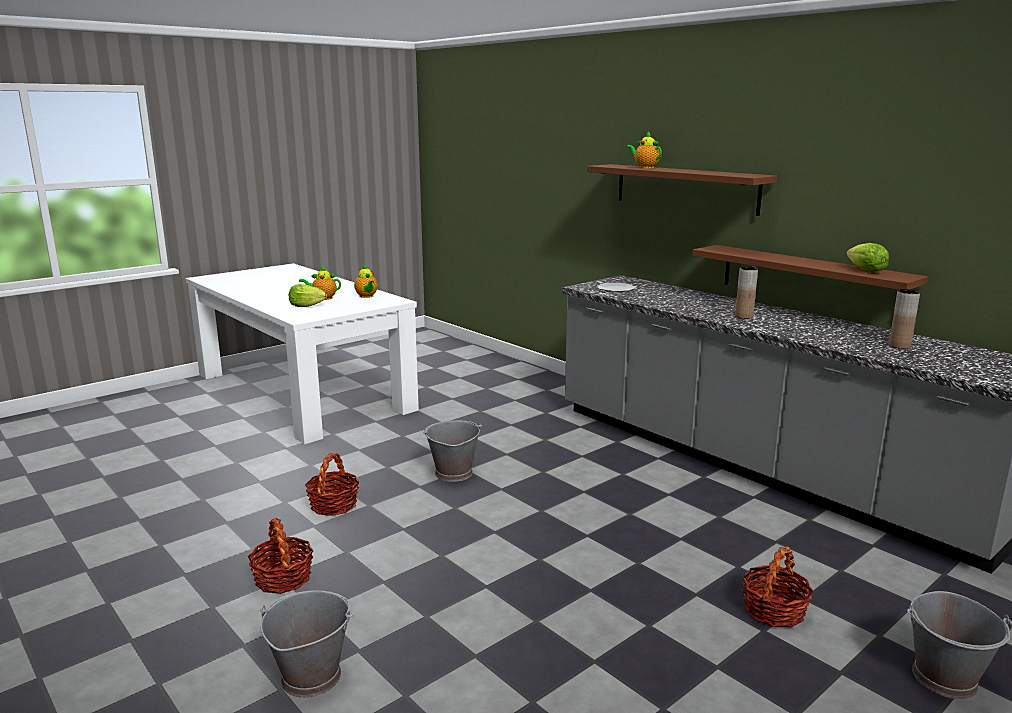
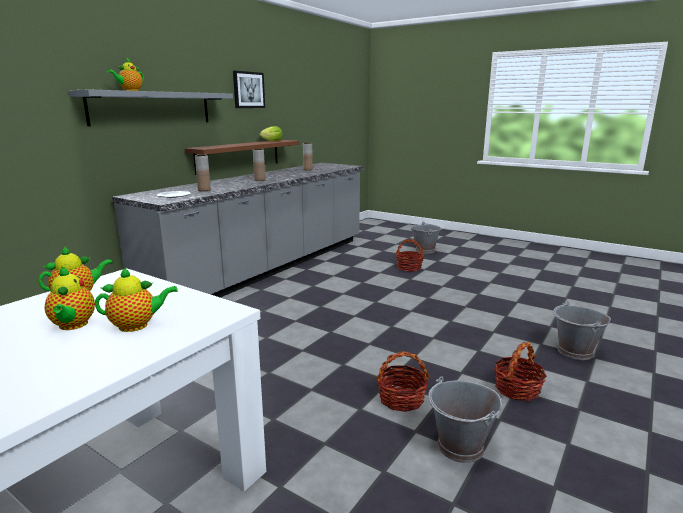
camera: 105 degrees left, 0 degrees up
lettuce [289,284,327,307] -> teapot [95,268,178,332]
grey bucket [422,421,482,482] -> grey bucket moved to [428,377,502,463]
brown shelf [587,164,777,216] -> grey shelf [69,89,233,126]
none -> brown vase [195,155,211,191]
none -> picture [233,71,265,108]

